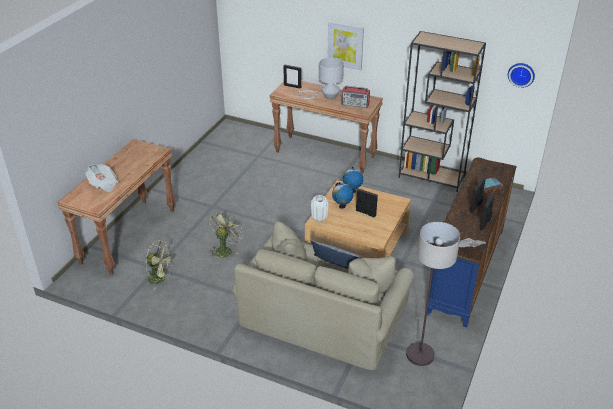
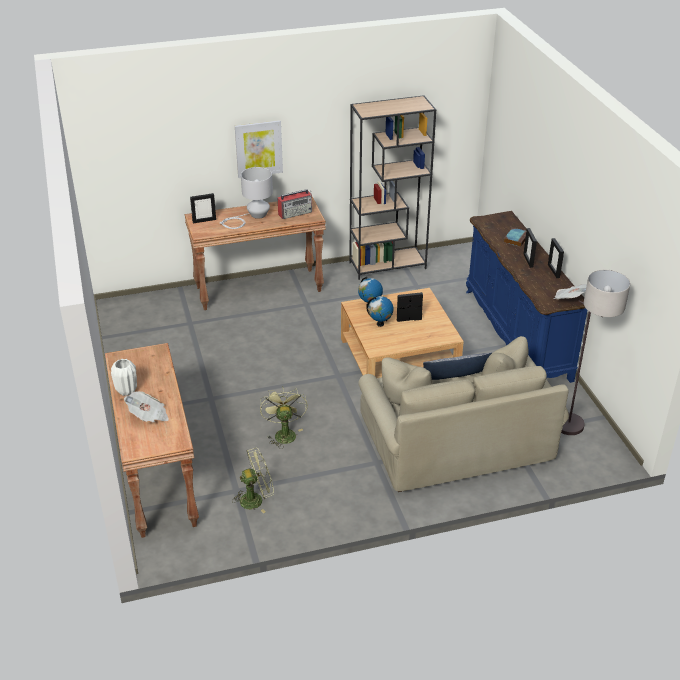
camera: 40 degrees left, 0 degrees up
white vase [311,195,329,222] -> white vase moved to [111,359,137,396]
wall clock [508,63,535,88] -> none

